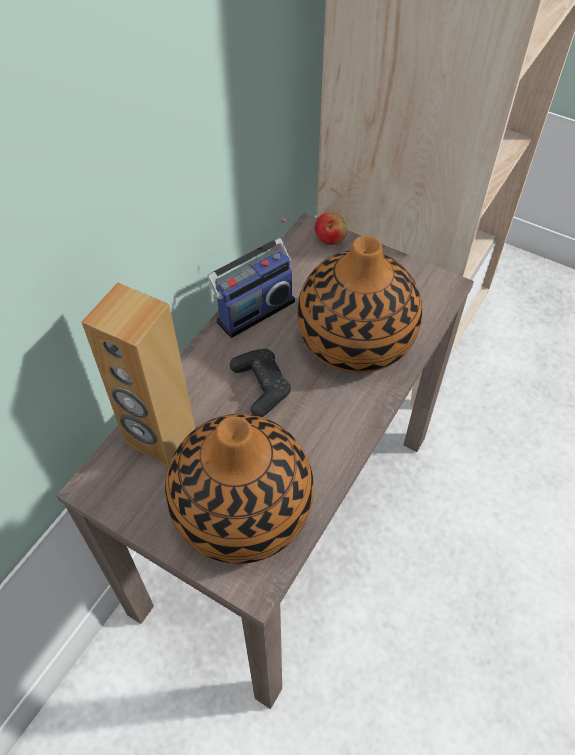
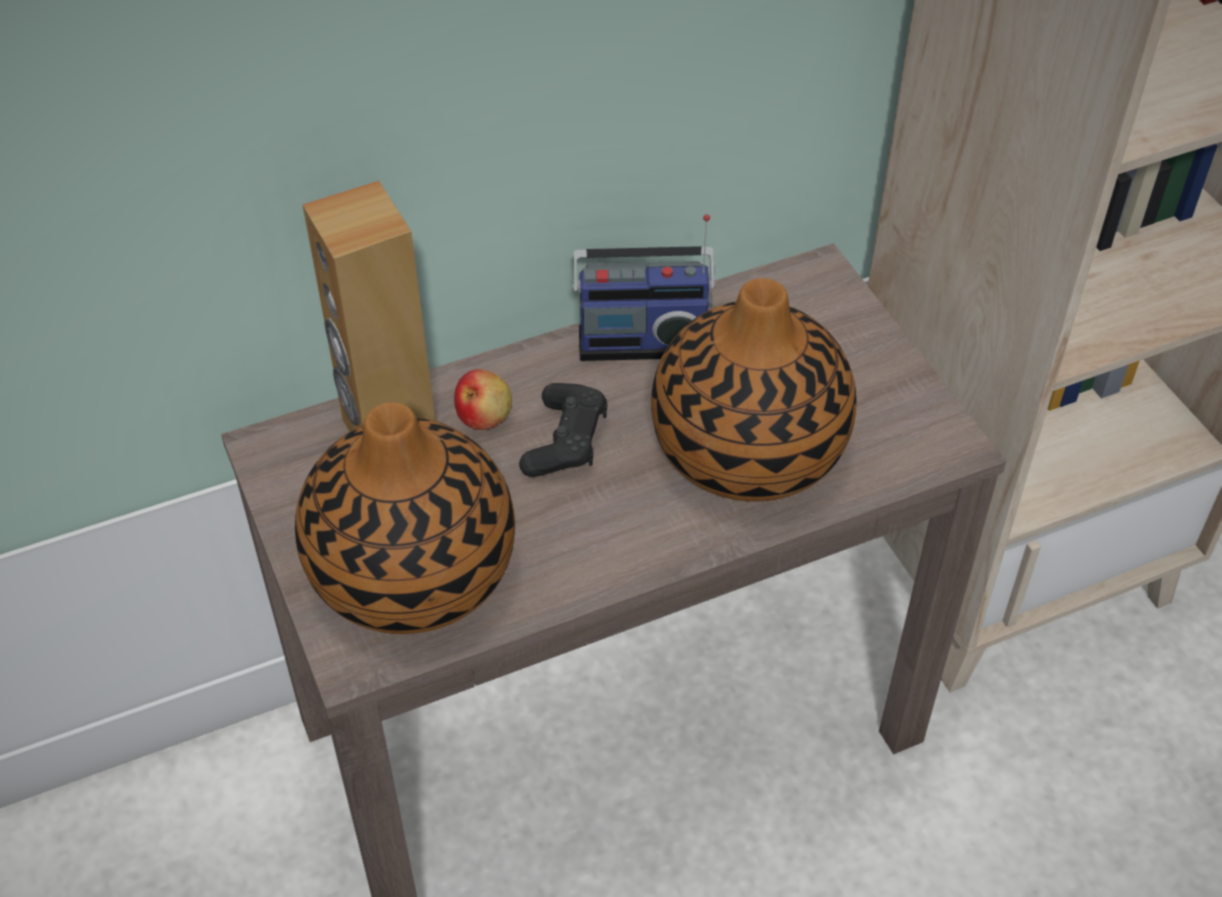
camera: 35 degrees right, 5 degrees down
apple [315,212,347,245] -> apple moved to [454,369,512,430]

